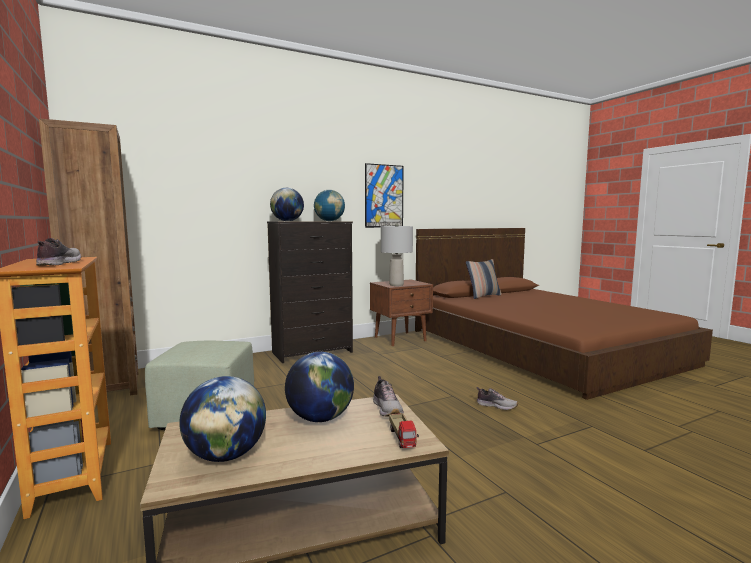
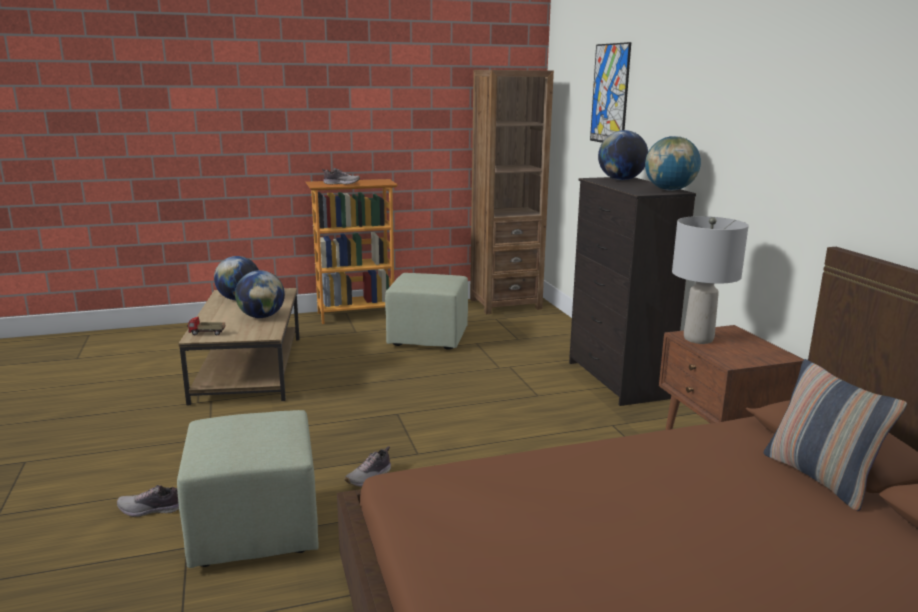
camera: 100 degrees right, 10 degrees up
picture [365,163,404,228] -> picture moved to [590,42,631,143]
shoe [373,376,404,417] -> shoe moved to [117,485,179,517]
none -> green ottoman [177,410,319,568]

